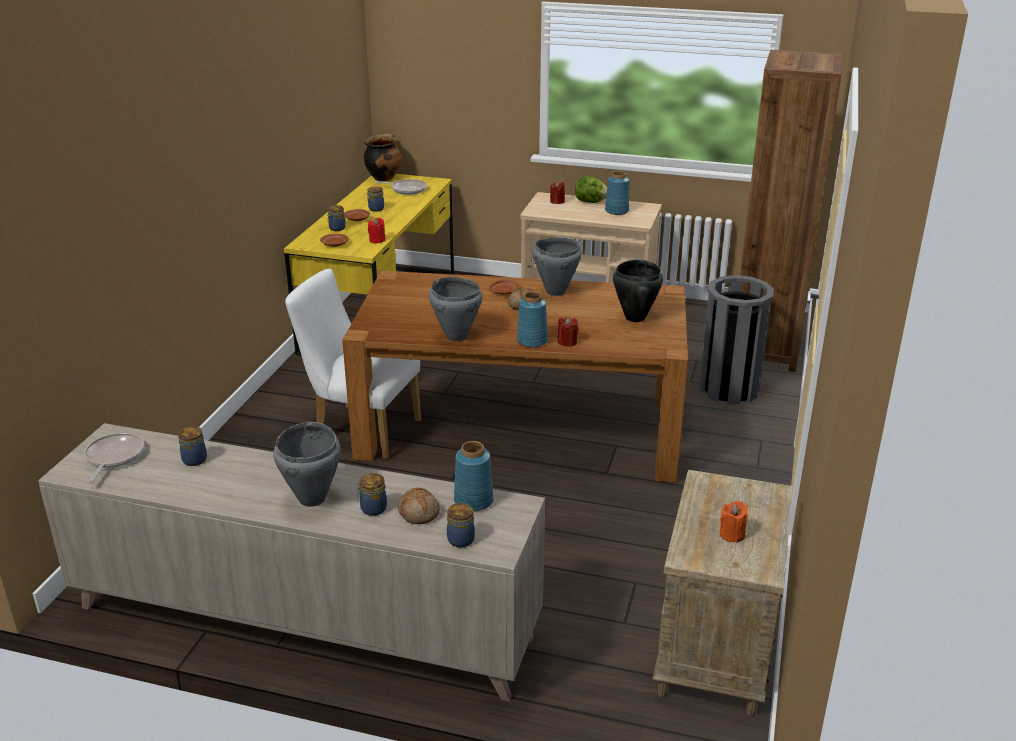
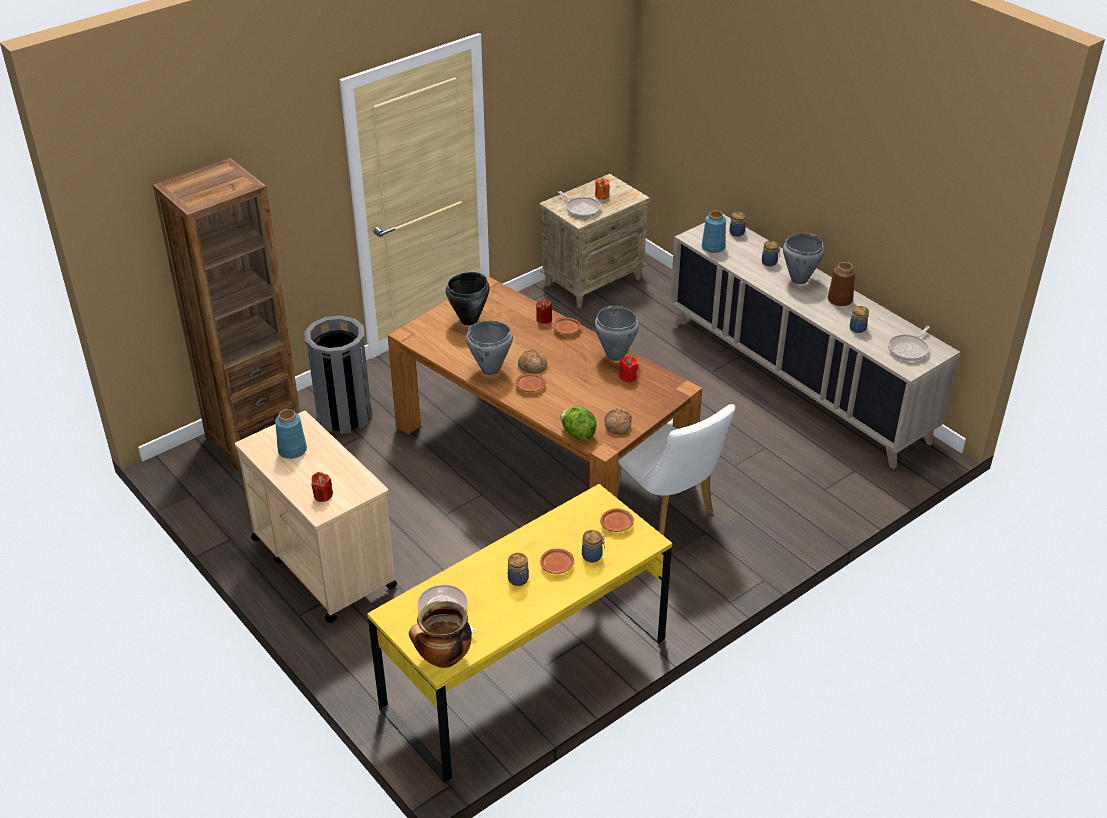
camera: 145 degrees left, 10 degrees up
red candle [368,218,385,243] -> red candle moved to [619,356,638,382]
bread [398,487,440,524] -> bread moved to [605,408,632,435]
blue vase [517,292,548,348] -> brown plate [553,317,581,334]
lettuce [575,176,607,203] -> lettuce moved to [560,406,597,441]
none -> frying pan [558,191,601,218]
none -> brown vase [828,262,856,306]

